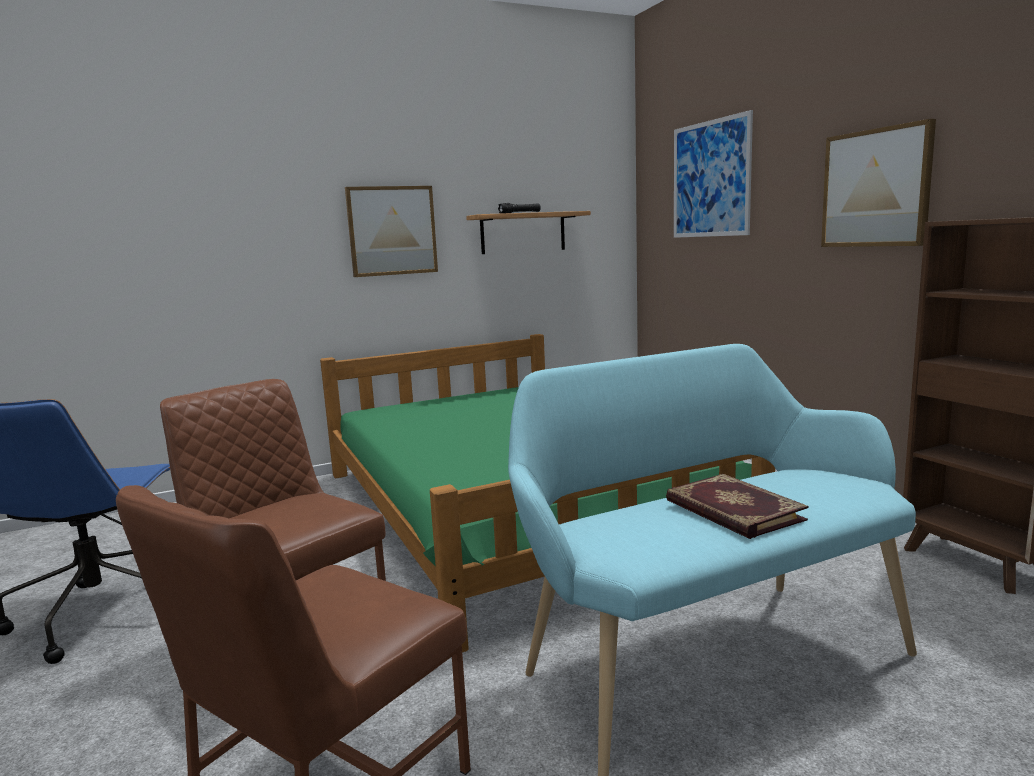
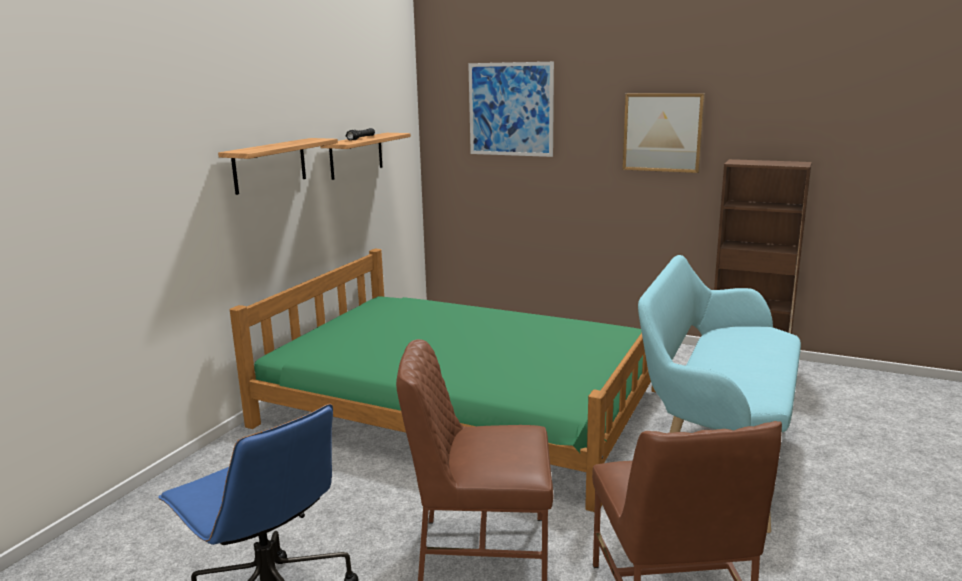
camera: 40 degrees left, 5 degrees up
picture [345,186,438,277] -> shelf [218,138,338,195]
book [666,474,808,539] -> none

